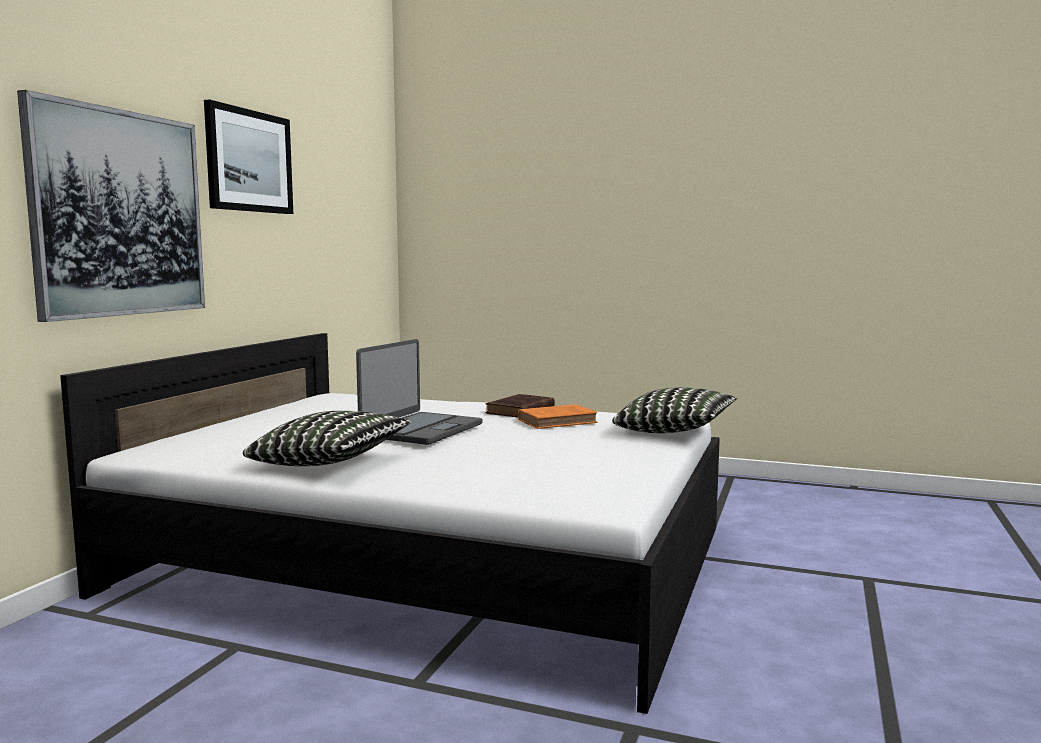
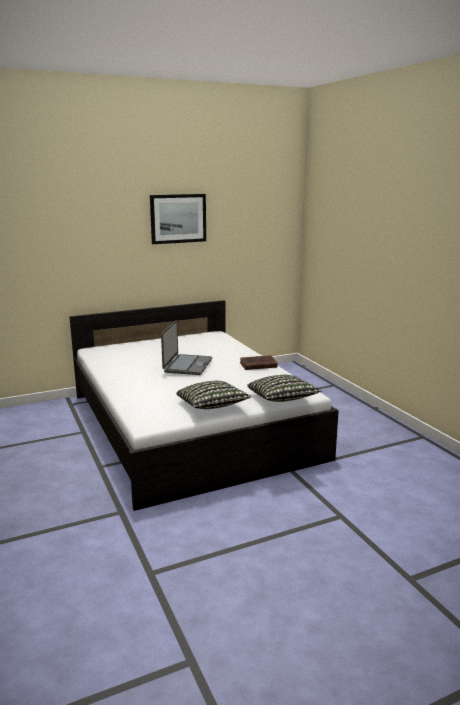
camera: 45 degrees right, 10 degrees up
picture [17,90,205,322] -> none
pillow [243,411,411,466] -> pillow moved to [176,381,251,409]
laptop [356,339,482,445] -> laptop turned 60 degrees counterclockwise [161,320,212,375]
orange book [518,404,597,429] -> none

